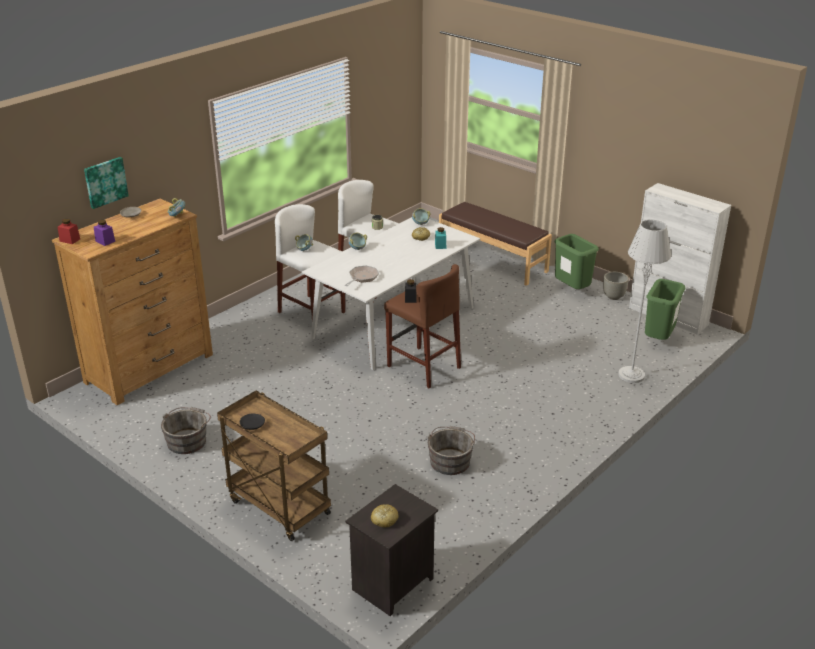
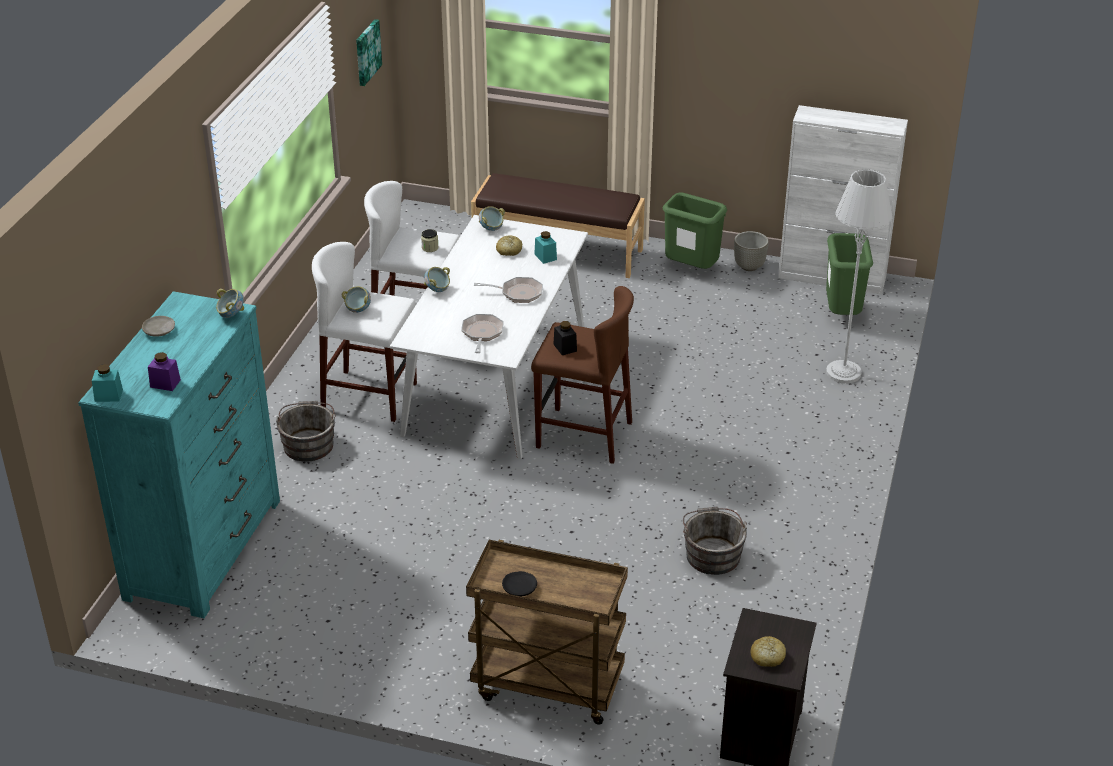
camera: 25 degrees left, 5 degrees up
brown dresser [52,199,213,405] -> turquoise dresser [78,291,280,618]
red jar [58,219,80,244] -> turquoise jar [92,364,123,402]
picture [84,157,129,209] -> picture moved to [356,19,382,86]
grey bucket [161,407,211,454] -> grey bucket moved to [276,401,336,462]
none -> frying pan [474,277,543,303]

